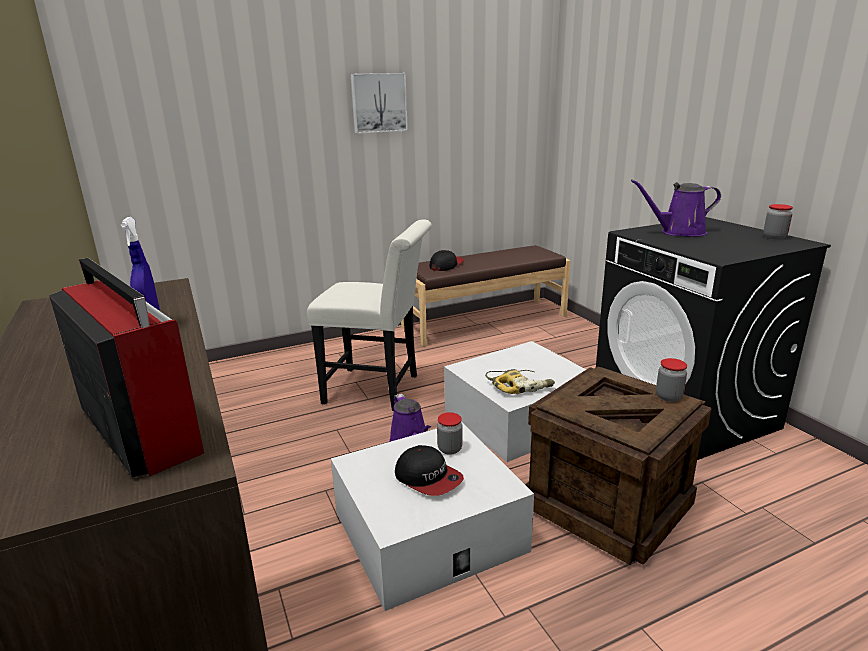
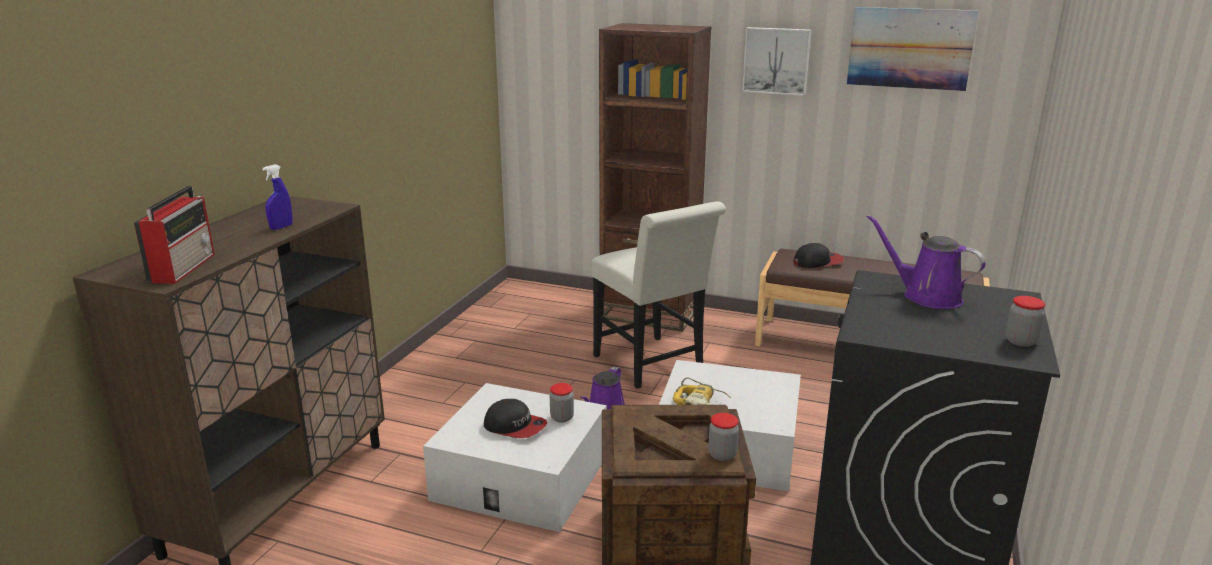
camera: 45 degrees right, 0 degrees up
cap [395,445,464,496] -> cap turned 60 degrees counterclockwise [484,399,548,438]
none -> brown bookcase [599,23,712,332]
none -> picture [847,7,978,91]

